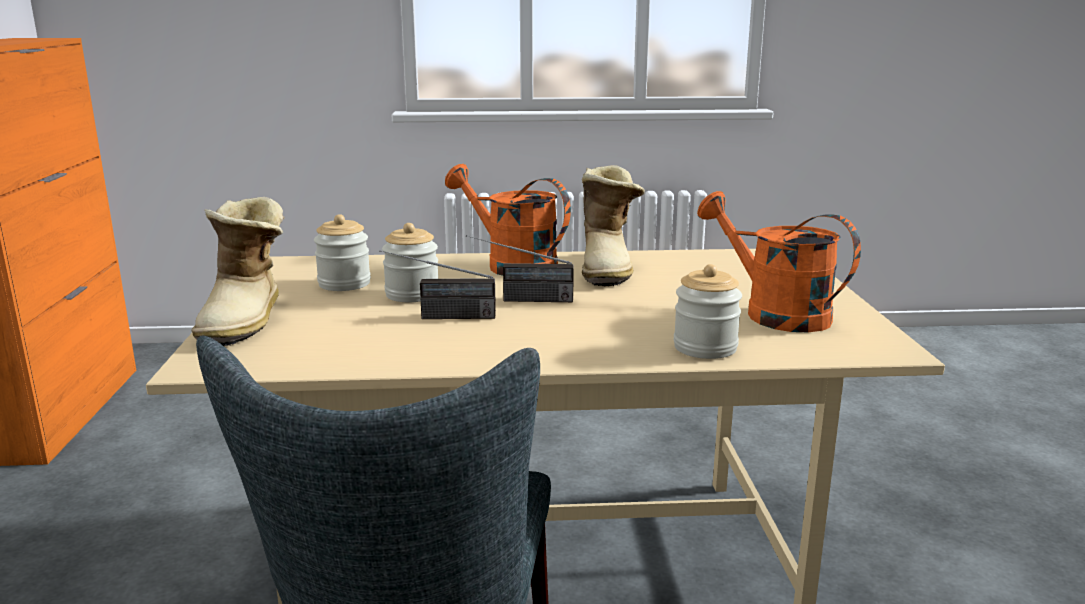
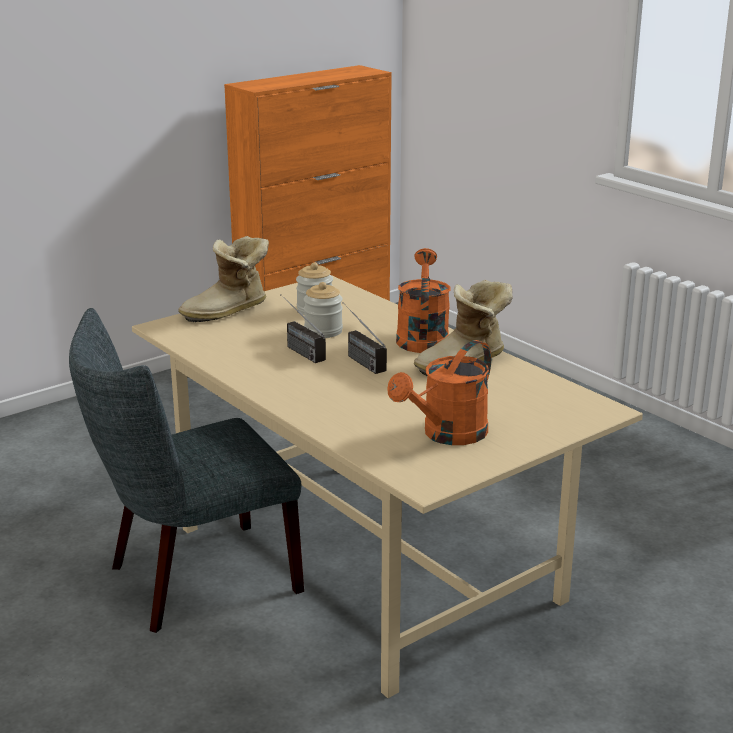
camera: 55 degrees right, 5 degrees up
jar [674,264,742,359] -> none
orange watering can [697,191,861,332] -> orange watering can turned 150 degrees counterclockwise [387,340,491,445]

